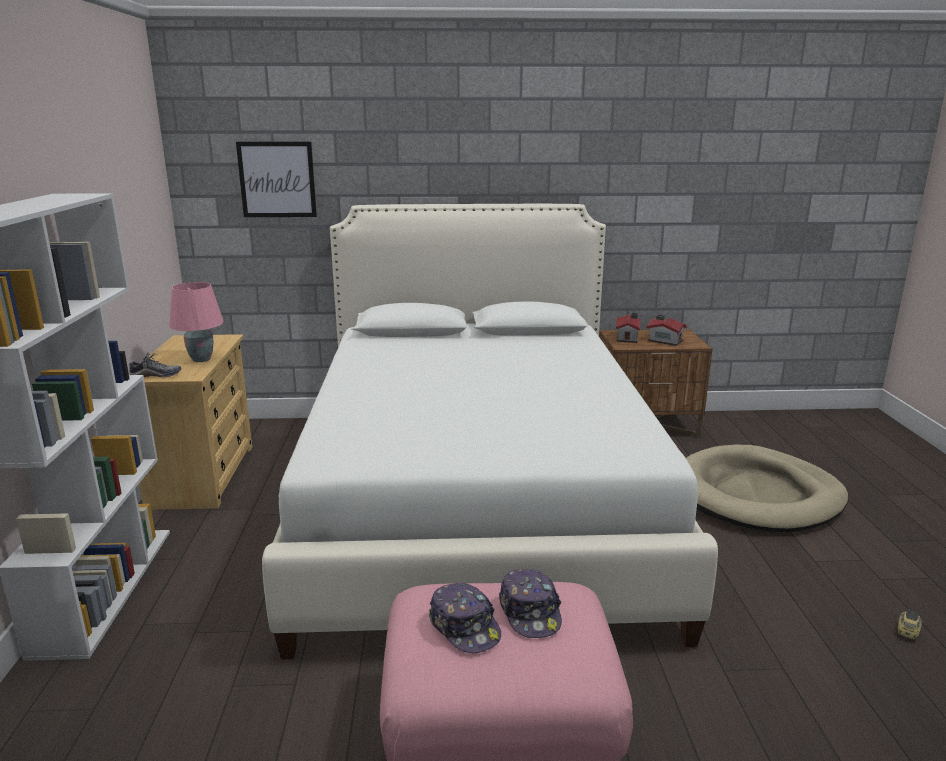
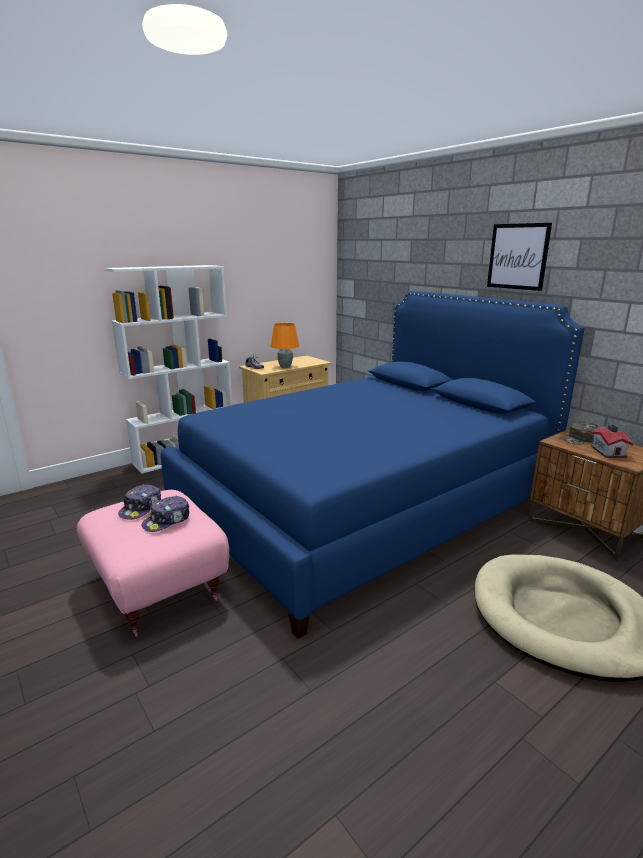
camera: 55 degrees right, 0 degrees up
pink table lamp [169,282,223,362] -> orange table lamp [271,323,299,368]
picture [236,142,317,217] -> picture moved to [487,223,552,291]
white bed [262,204,718,659] -> blue bed [161,291,585,638]
toy house [616,313,641,343] -> green cap [559,422,600,445]
toy car [898,609,923,640] -> none

